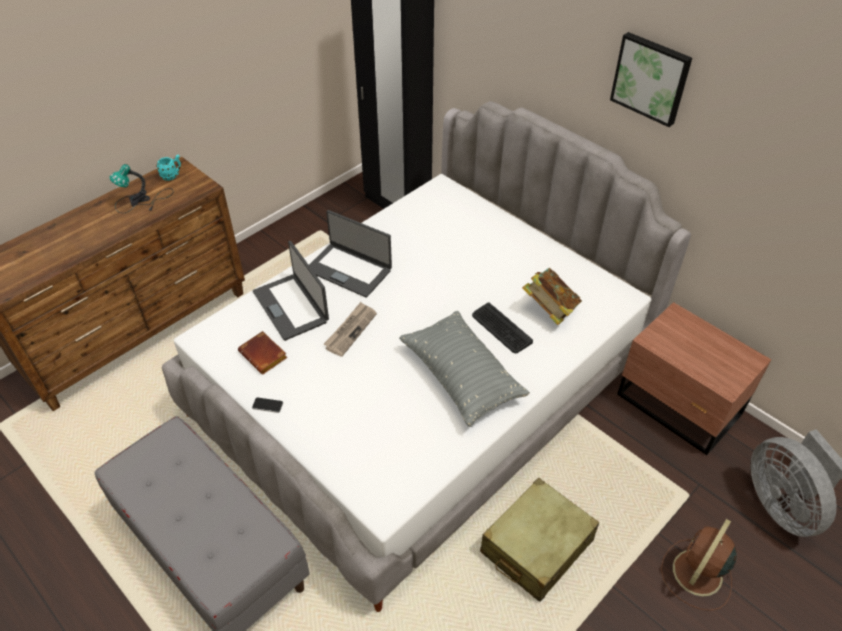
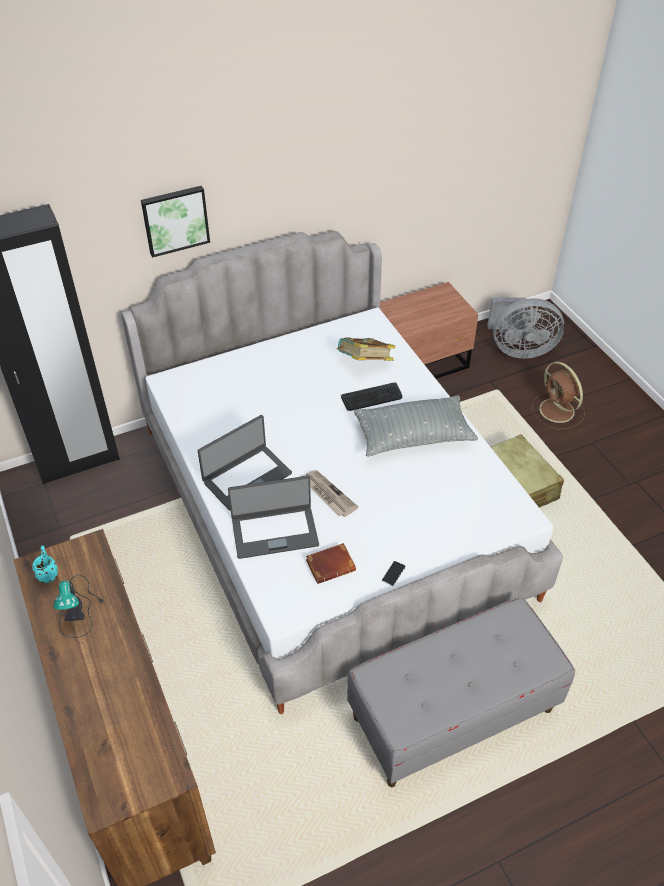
camera: 70 degrees left, 0 degrees up
picture [610,32,692,127] -> picture moved to [141,186,210,258]

